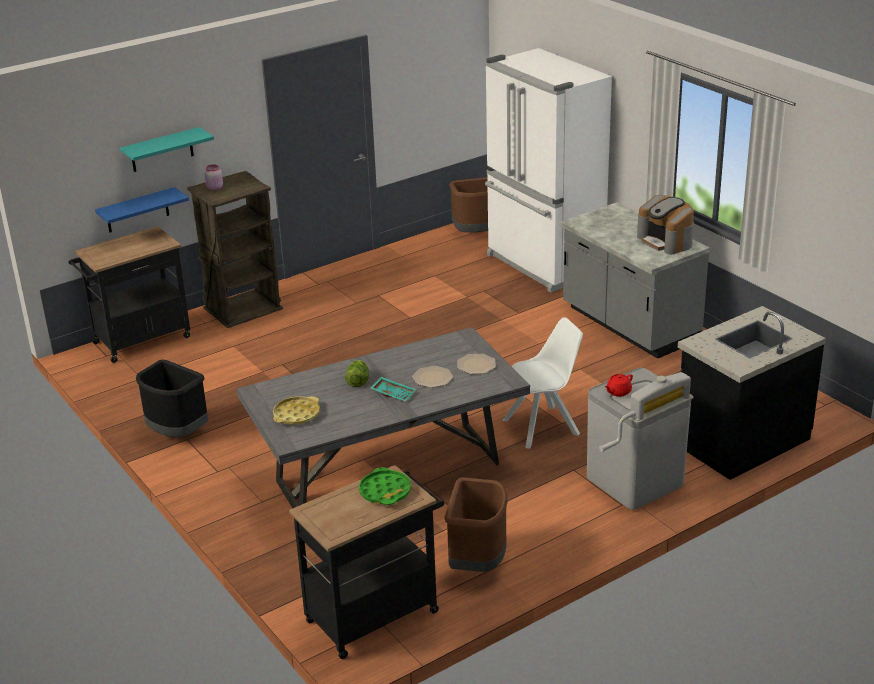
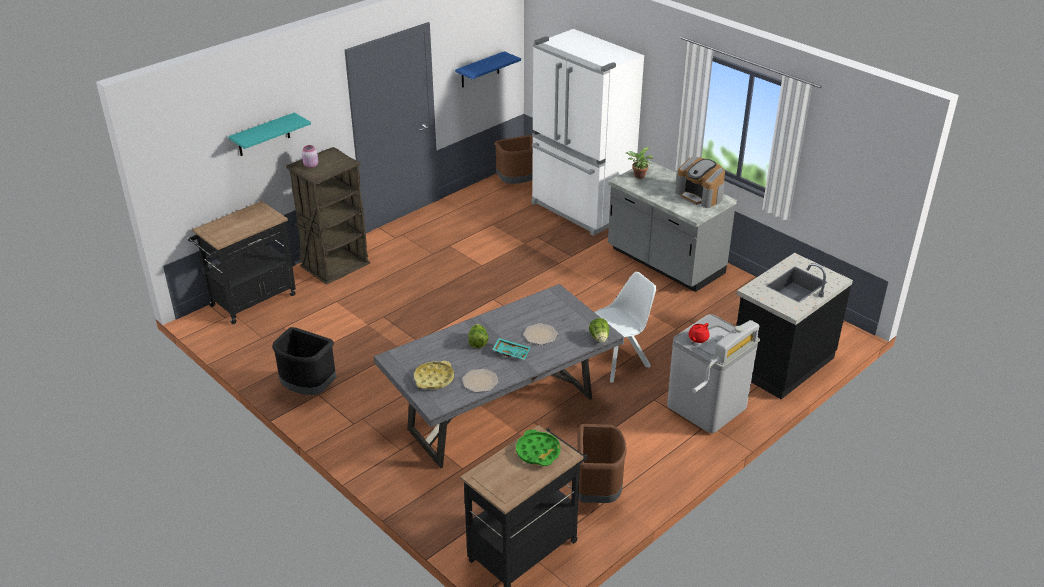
camera: 10 degrees left, 5 degrees up
blue shelf [95,187,189,232] -> blue shelf moved to [455,51,521,88]
plate [457,354,496,374] -> plate moved to [462,369,498,392]
none -> lettuce [589,318,609,343]
none -> potted plant [626,148,653,179]

